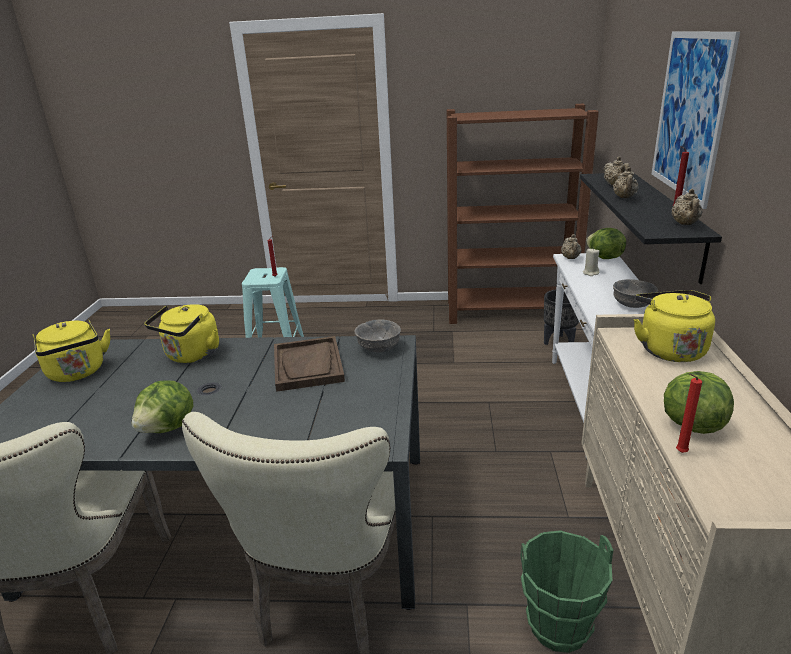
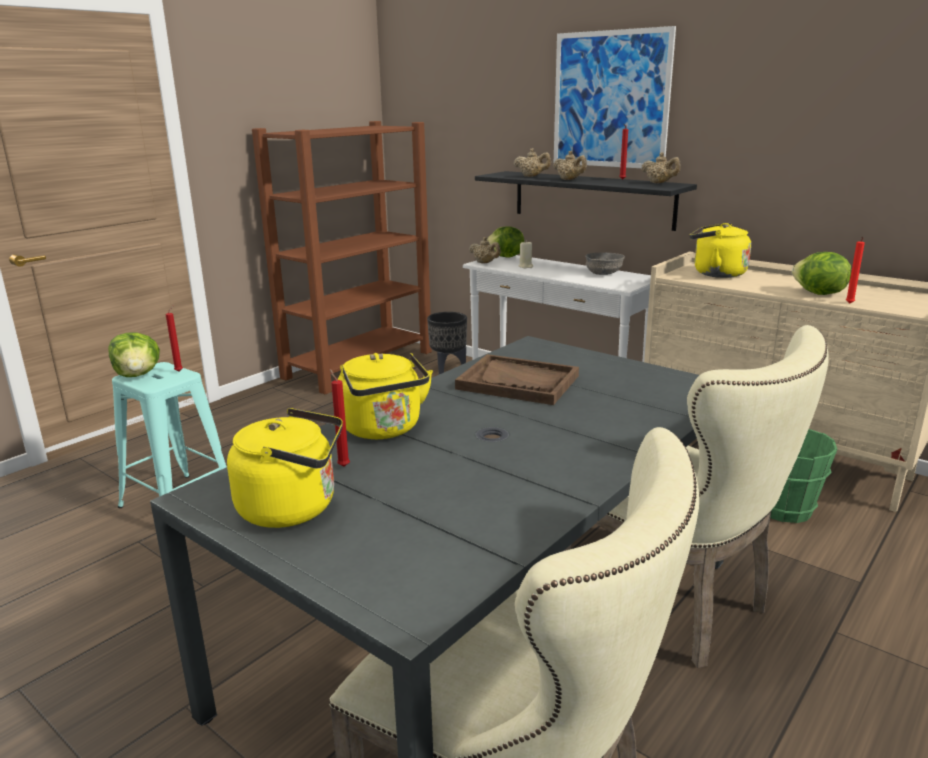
camera: 55 degrees left, 5 degrees down
lettuce [132,381,193,433] -> lettuce moved to [108,332,160,377]
grey bowl [355,319,401,353] -> none
none -> red candle [330,369,350,467]

